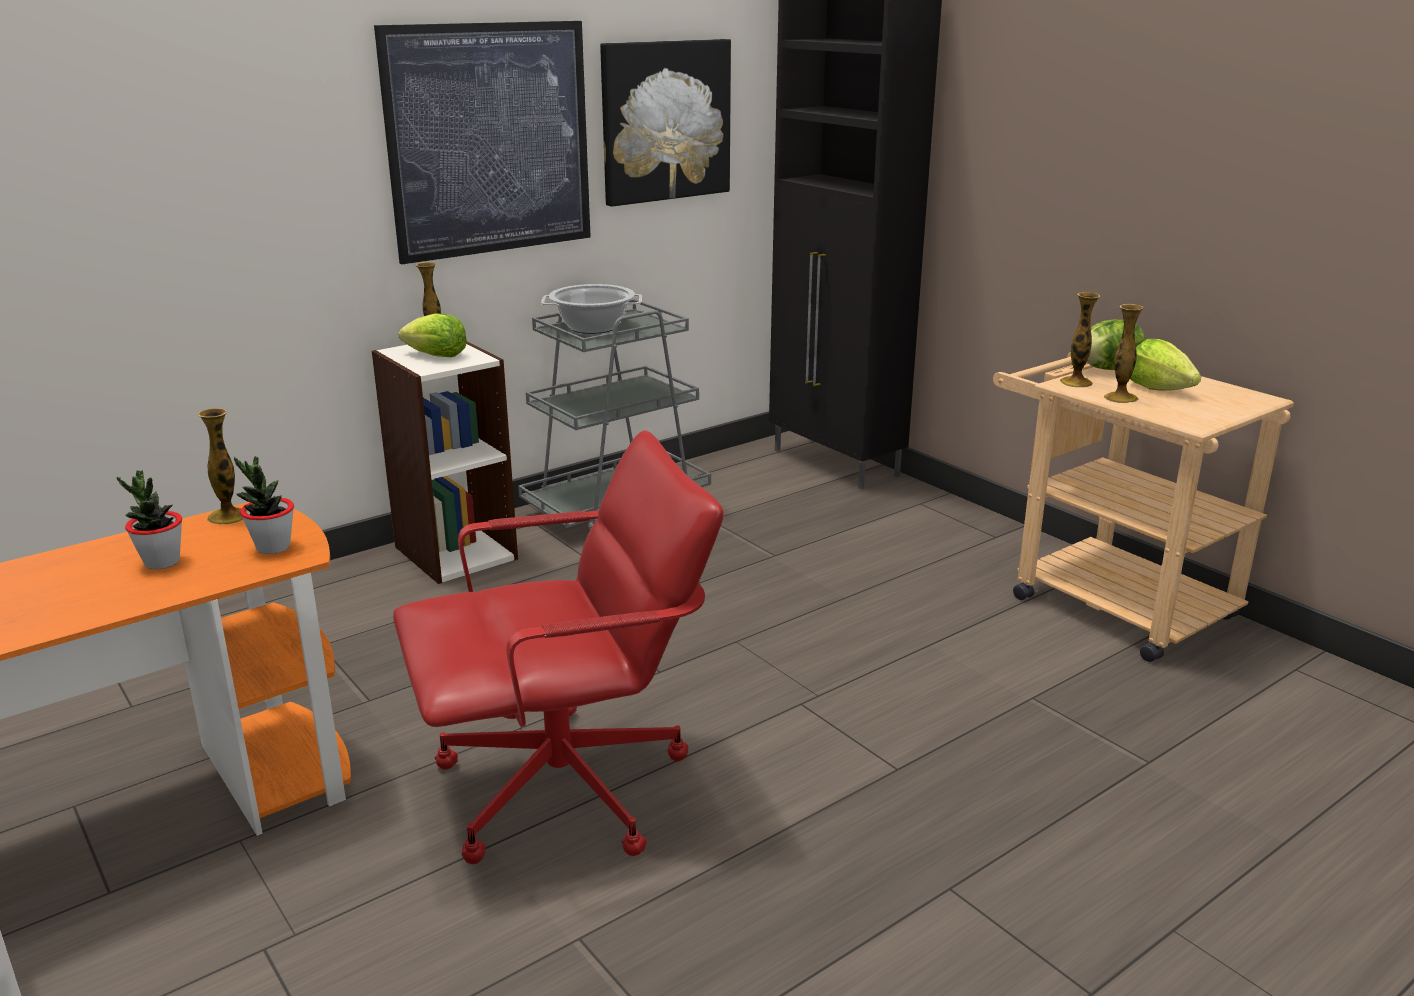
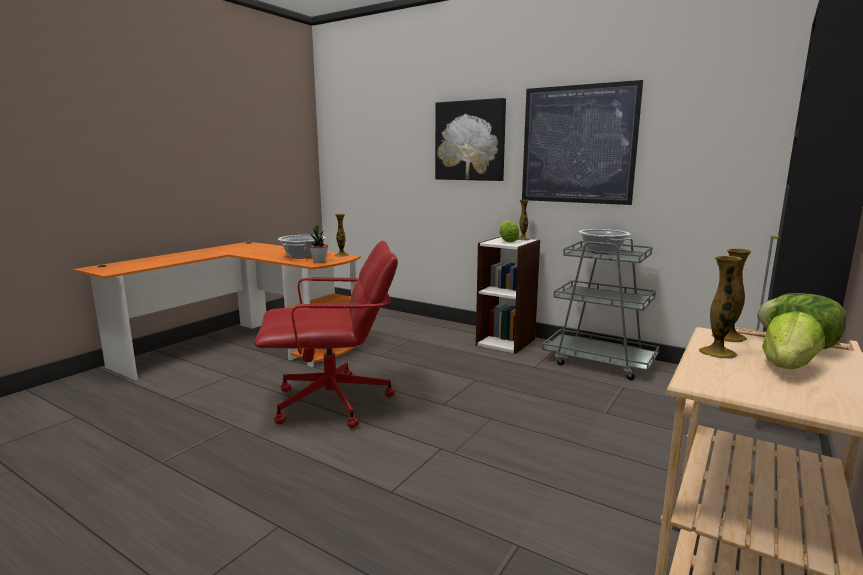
camera: 70 degrees right, 10 degrees down
potted plant [117,471,182,569] -> cooking pot [278,235,326,259]
red office chair [393,430,724,864] -> red office chair turned 60 degrees counterclockwise [254,241,398,428]
picture [600,39,731,207] -> picture moved to [435,98,506,181]

